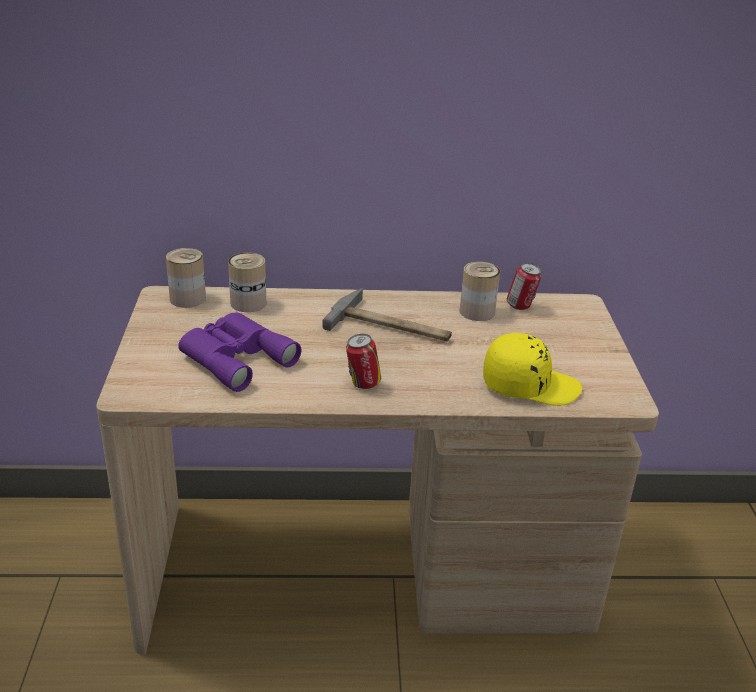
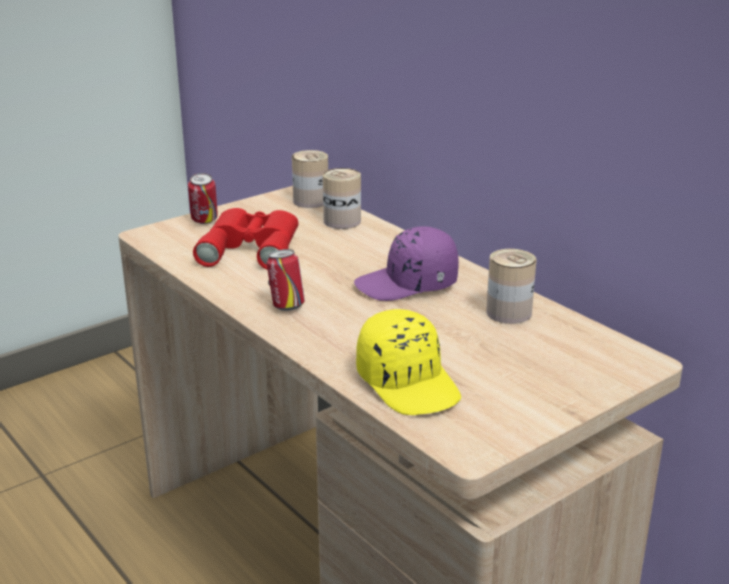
camera: 55 degrees right, 5 degrees down
purple binoculars [178,313,302,392] -> red binoculars [193,208,298,270]
hammer [322,288,452,341] -> purple cap [354,226,459,301]
can [507,263,541,310] -> can moved to [188,173,218,224]

